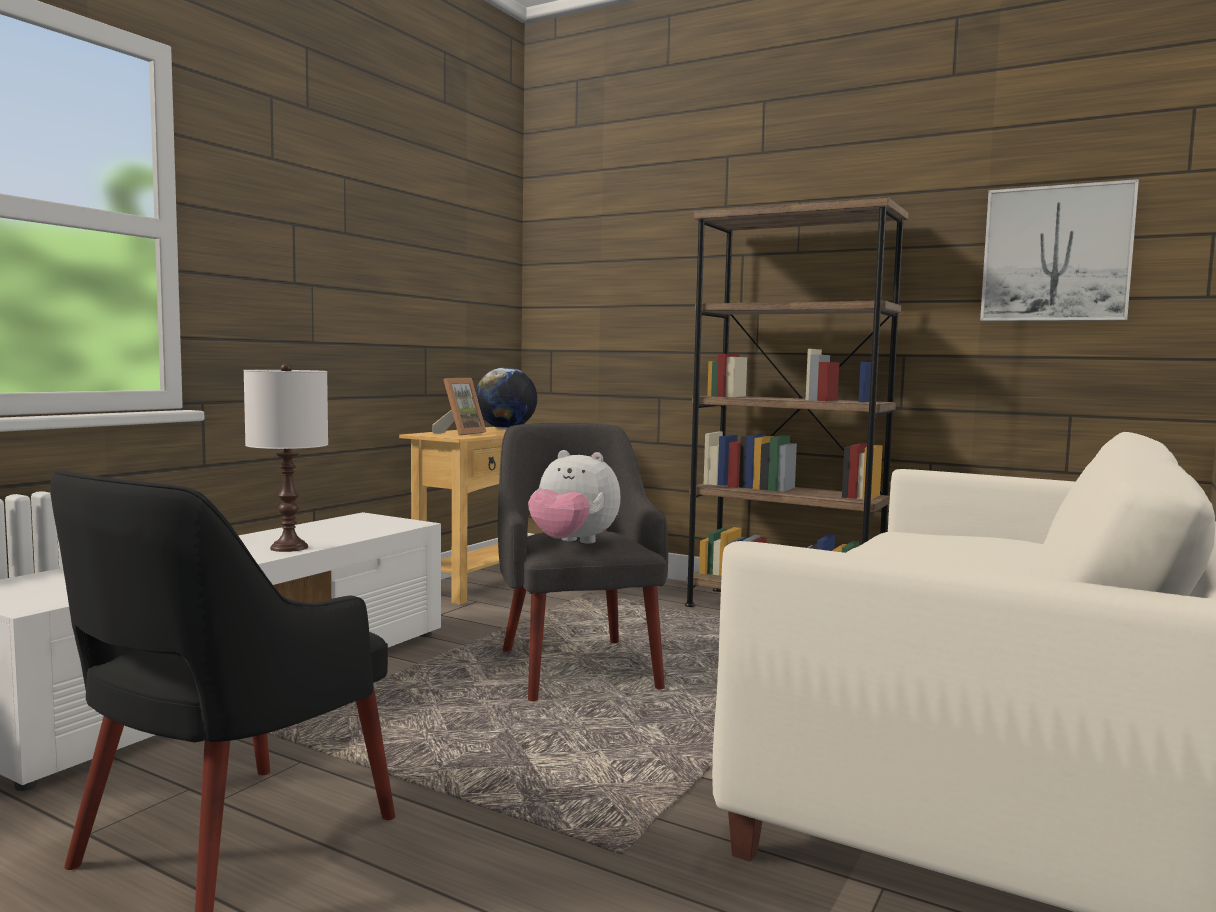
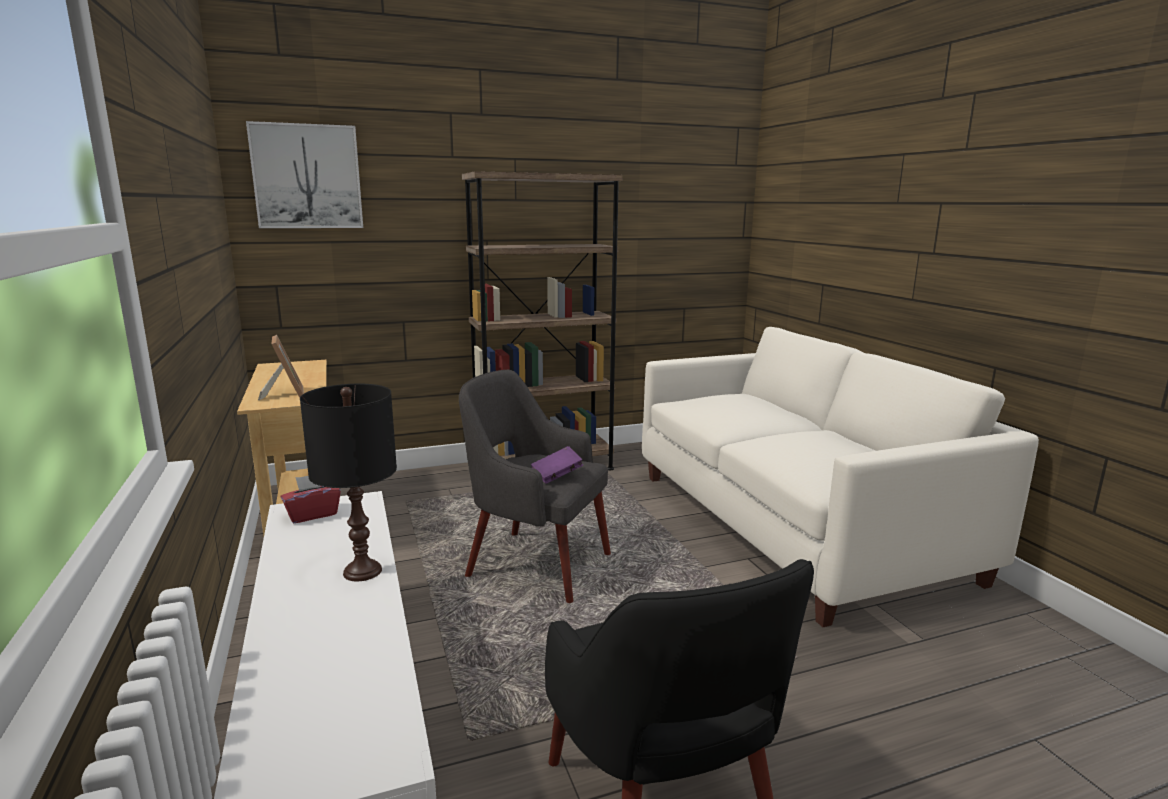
camera: 50 degrees left, 10 degrees up
white table lamp [243,363,328,552] -> black table lamp [300,384,397,581]
globe [476,367,537,429] -> none
plush toy [528,450,620,544] -> purple book [531,446,583,484]
picture [980,179,1139,321] -> picture moved to [246,121,363,228]
none -> red tissue box [281,476,341,524]

